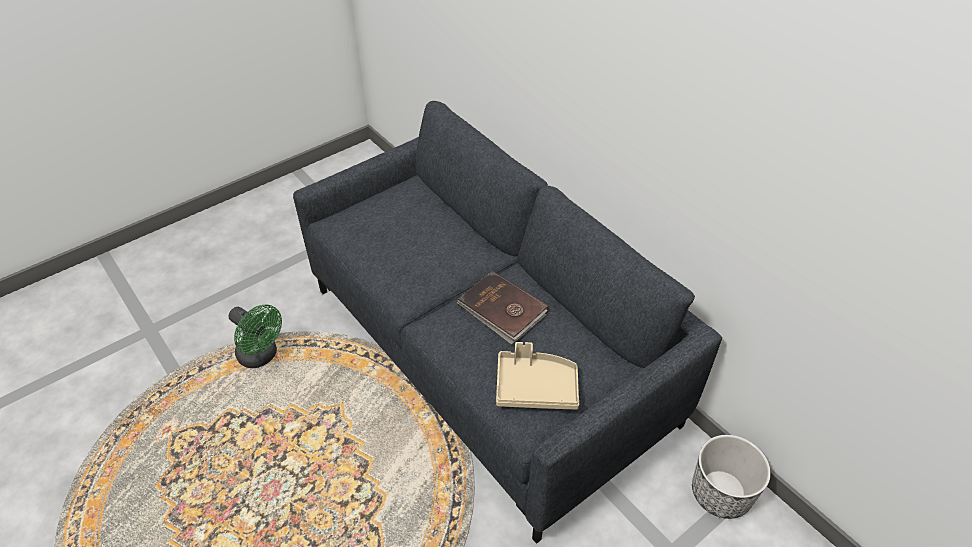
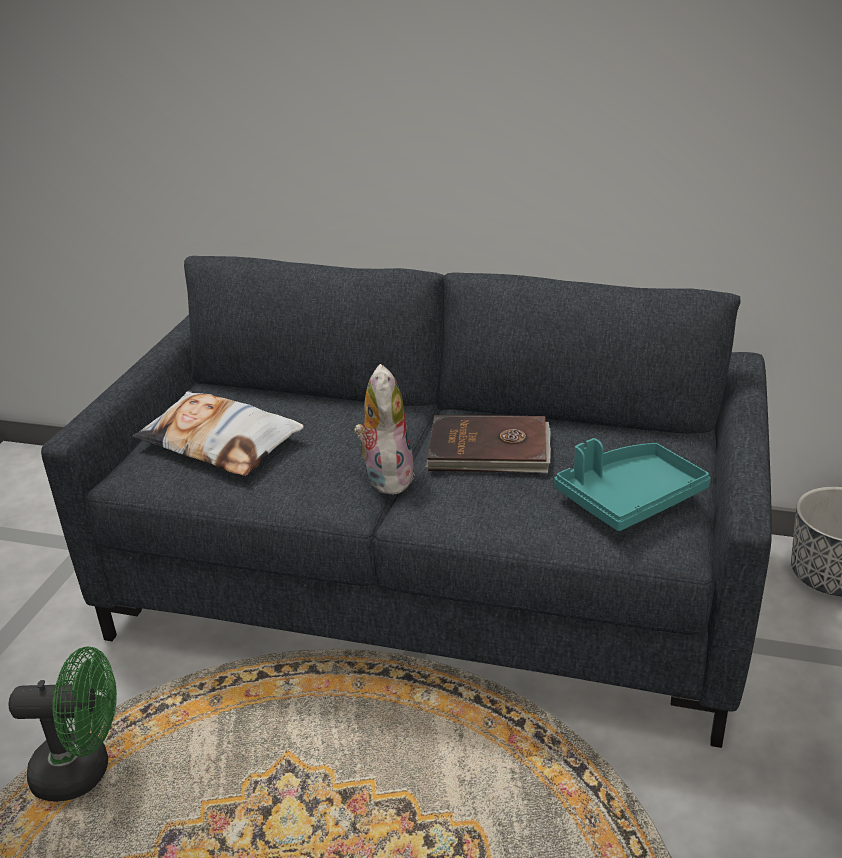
camera: 35 degrees left, 15 degrees down
beige tray [496,342,579,410] -> turquoise tray [555,438,711,531]
none -> pillow [133,391,304,476]
none -> plush toy [354,364,415,494]

